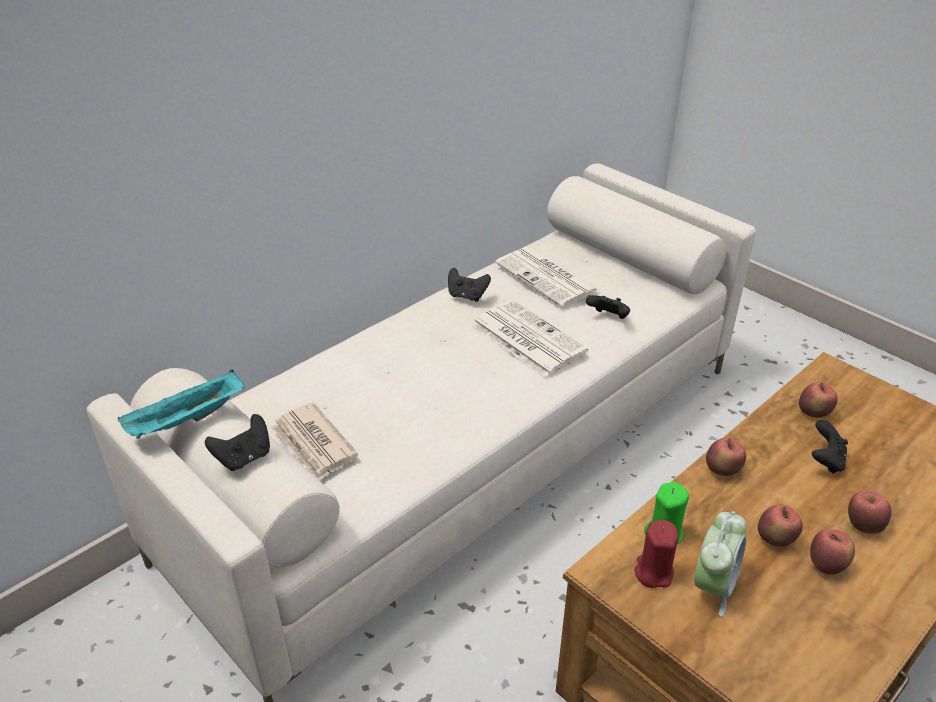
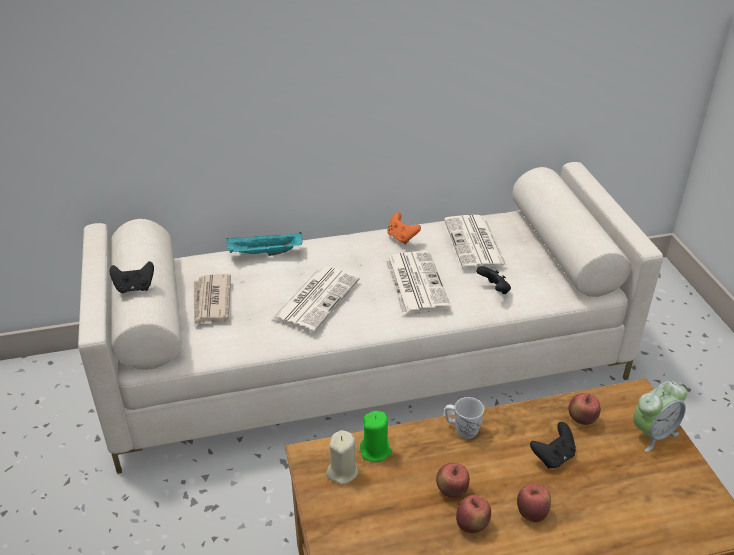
camera: 30 degrees right, 0 degrees up
turquoise tray [118,370,244,439] -> turquoise tray moved to [226,232,303,256]
black game controller [448,268,491,302] -> orange game controller [387,213,421,244]
red candle [635,520,679,588] -> beige candle [326,430,358,485]
alarm clock [695,511,746,616] -> alarm clock moved to [633,381,687,452]
apple [706,438,746,476] -> white mug [445,397,484,439]
none -> newspaper [272,266,360,333]

